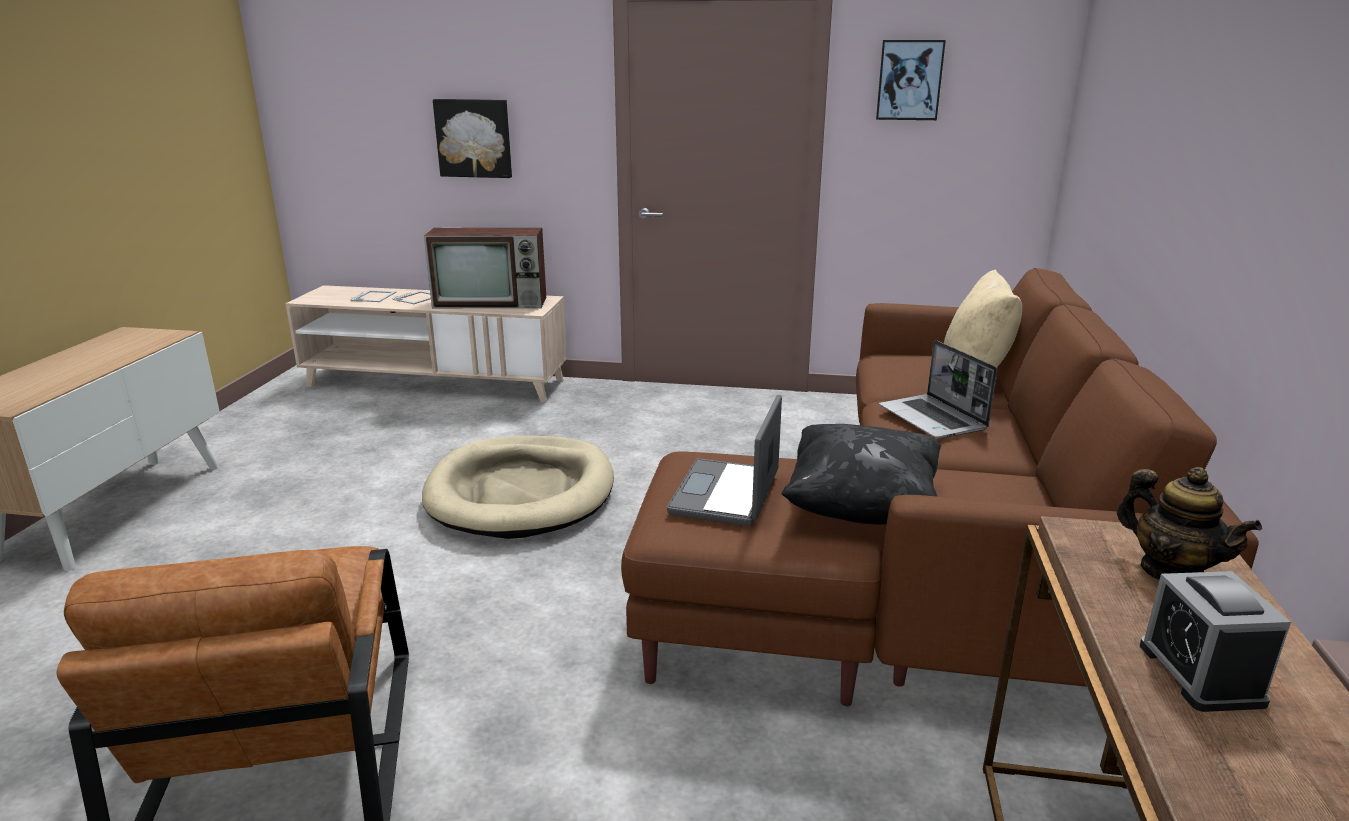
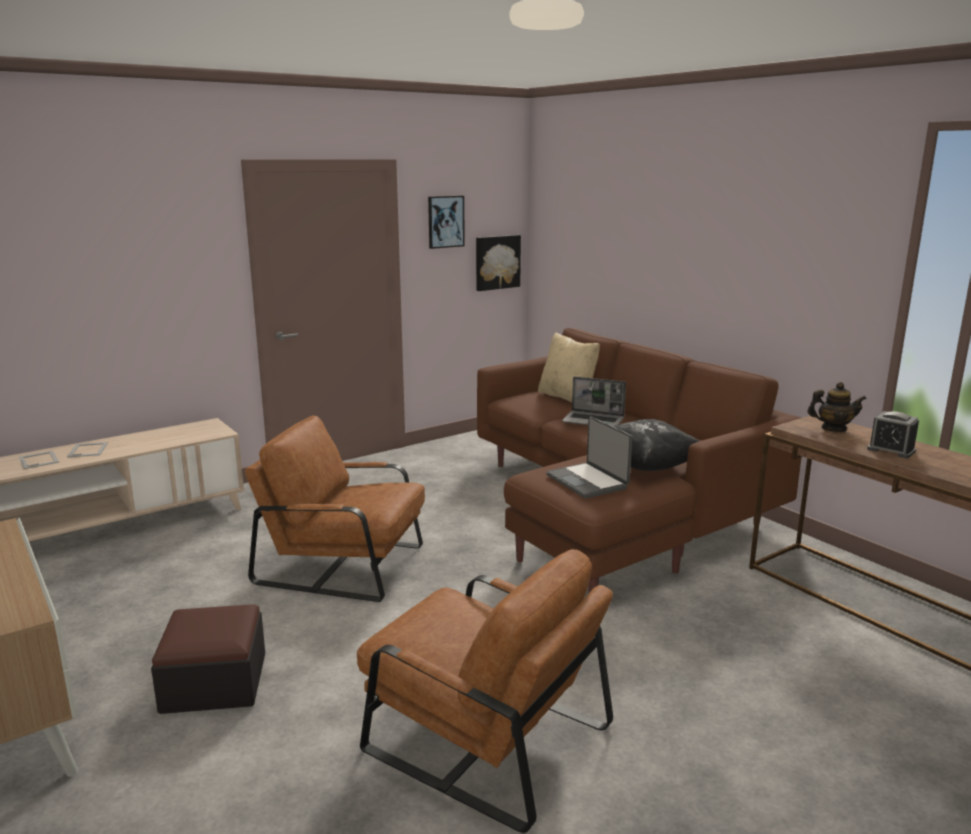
camera: 45 degrees left, 5 degrees down
beige dog bed [422,436,614,539] -> brown armchair [245,415,425,602]
television [424,228,546,308] -> none
picture [433,99,512,178] -> picture moved to [476,235,521,291]
none -> ottoman [151,604,265,714]

